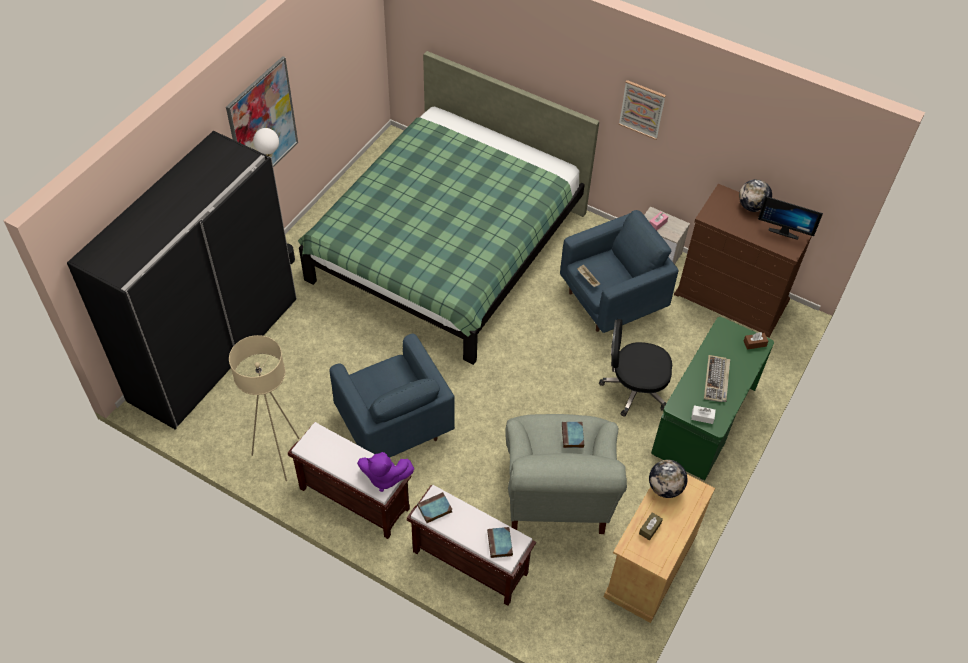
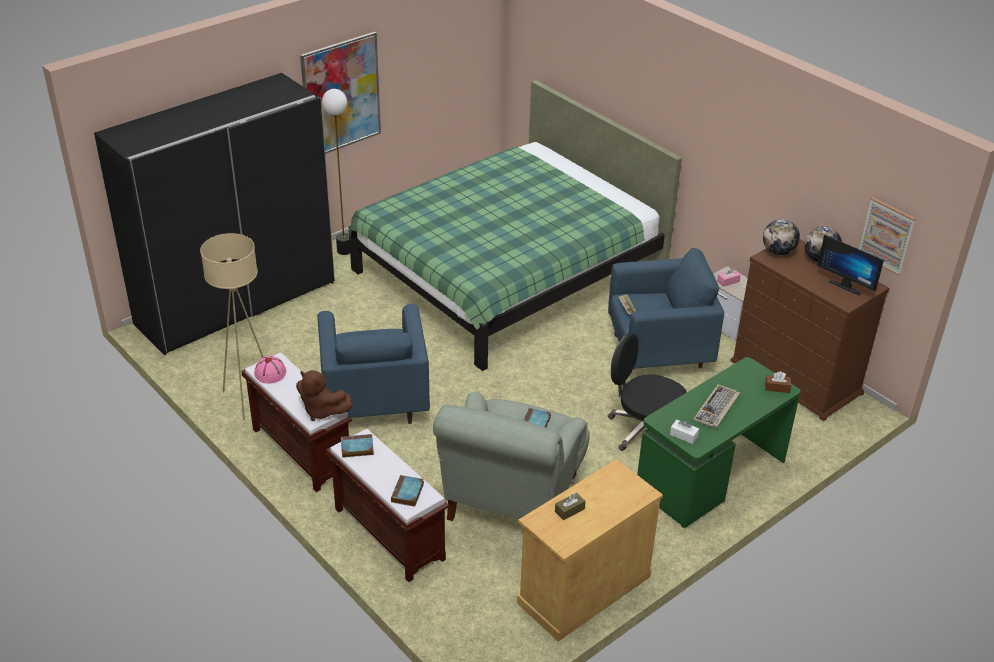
camera: 20 degrees right, 15 degrees down
purple plush toy [357,452,415,492] -> brown plush toy [296,370,353,421]
picture [619,80,666,140] -> picture moved to [859,197,916,276]
globe [649,460,687,498] -> globe moved to [763,219,800,255]
none -> pink hat [254,356,286,383]

